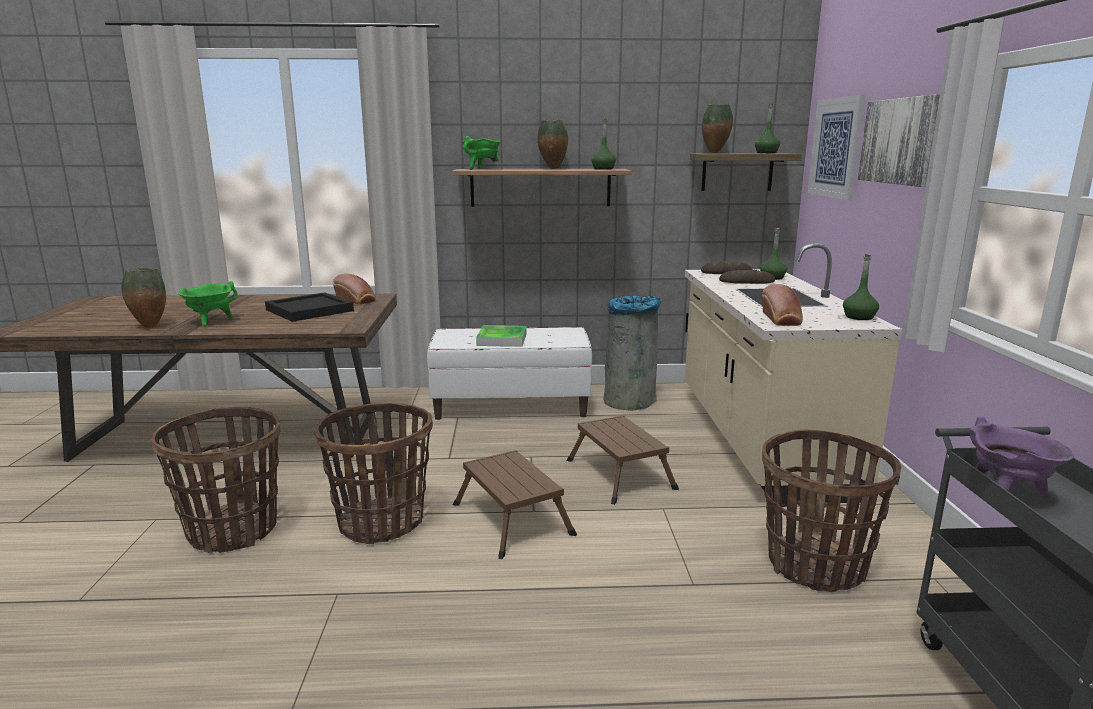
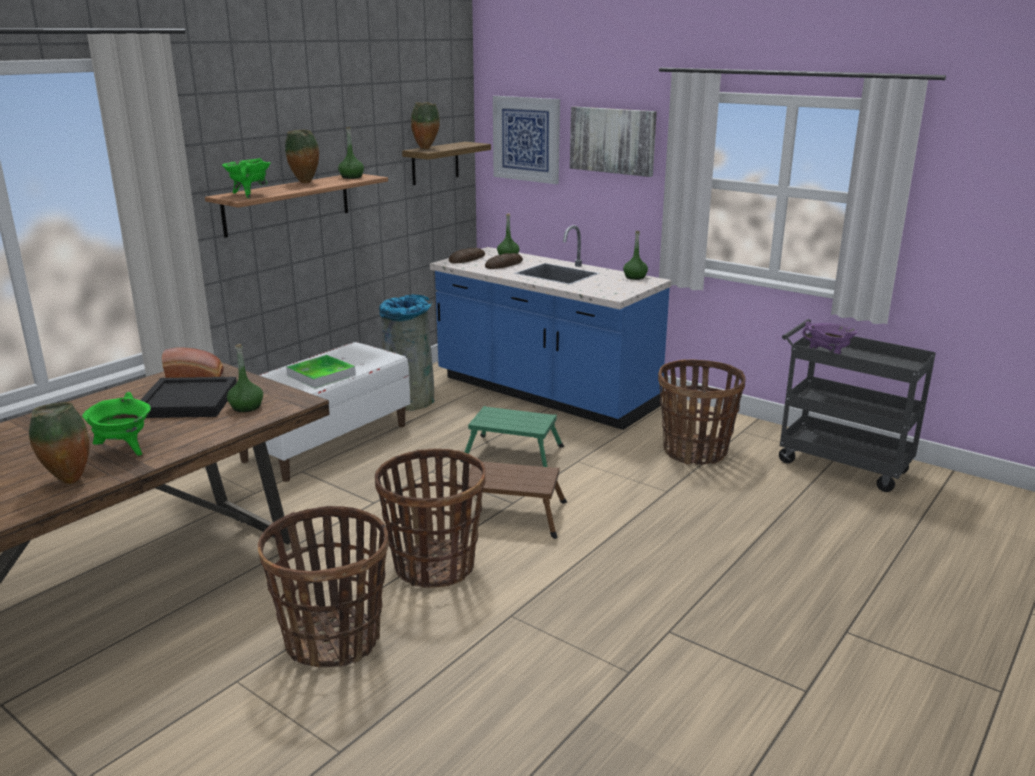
camera: 50 degrees left, 5 degrees up
brown step ladder [566,415,679,505] -> green step ladder [461,406,564,467]
beige counter [685,243,902,504] -> blue counter [430,225,672,430]
green bottle [755,103,780,153] -> green bottle moved to [227,344,263,412]
bread [762,284,803,326] -> none

